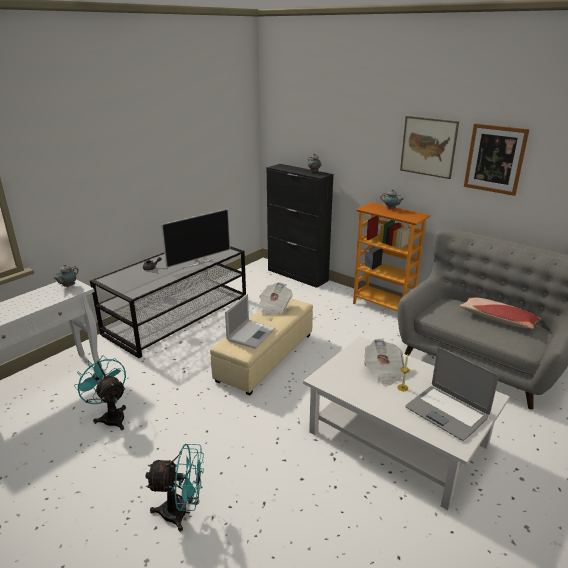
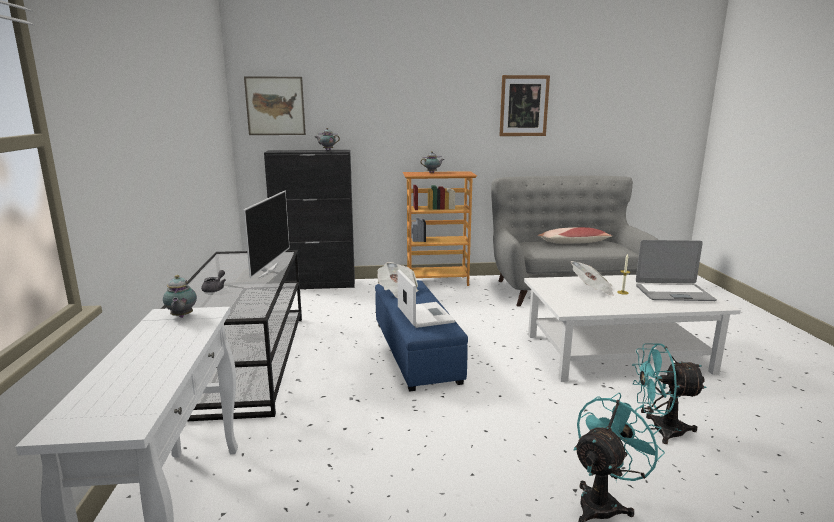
camera: 45 degrees left, 10 degrees down
turquoise fan [74,355,126,430] -> turquoise fan moved to [632,343,706,444]
beige ottoman [210,299,313,395] -> blue ottoman [375,280,468,392]
picture [400,116,459,179] -> picture moved to [244,76,306,135]

